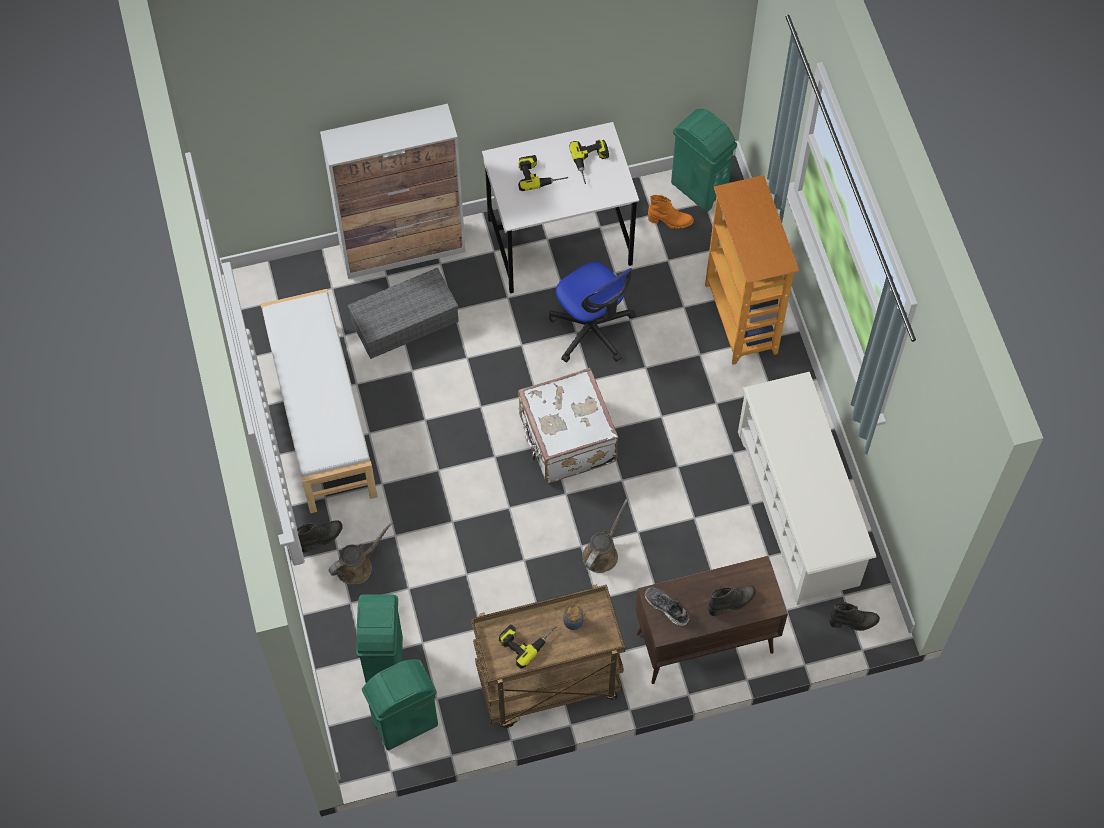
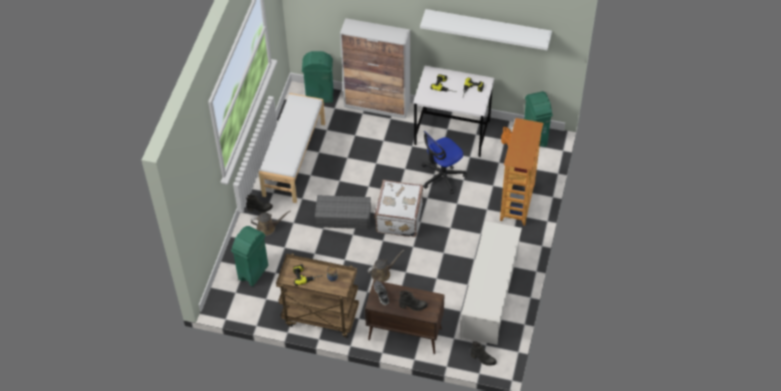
camera: 30 degrees right, 10 degrees down
grey storage box [347,268,459,359] -> grey storage box moved to [315,195,371,229]
green trash can [362,659,438,751] -> green trash can moved to [302,51,334,103]
office chair [549,262,636,363] -> office chair turned 60 degrees clockwise [422,131,467,194]
none -> white shelf [420,9,552,50]

